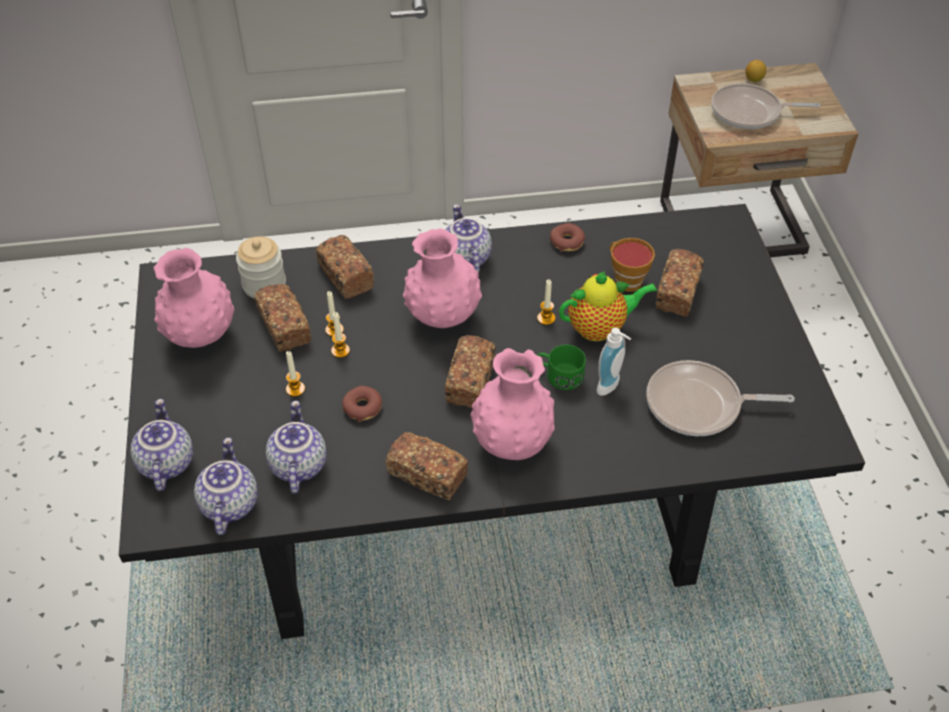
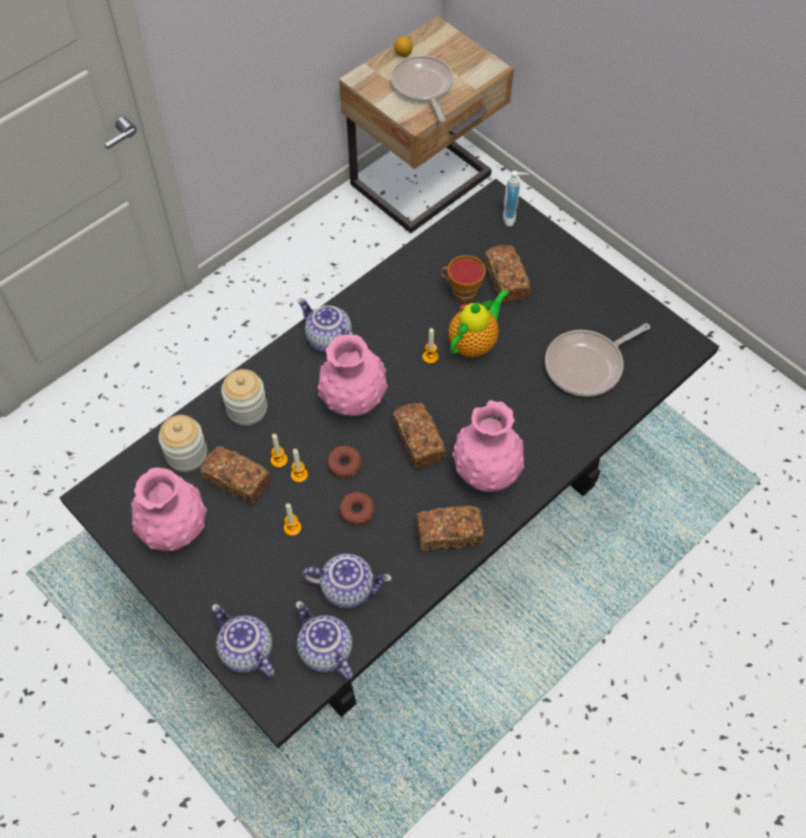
camera: 35 degrees left, 10 degrees up
teapot [266,400,327,494] -> teapot turned 135 degrees clockwise [302,554,392,609]
bread [316,235,374,299] -> jar [221,369,267,426]
green mug [537,345,586,390] -> none
donut [550,223,585,252] -> donut moved to [327,446,362,479]
soap dispenser [597,328,631,396] -> soap dispenser moved to [503,171,528,227]
frying pan [712,83,821,129] -> frying pan turned 105 degrees clockwise [391,55,453,122]

